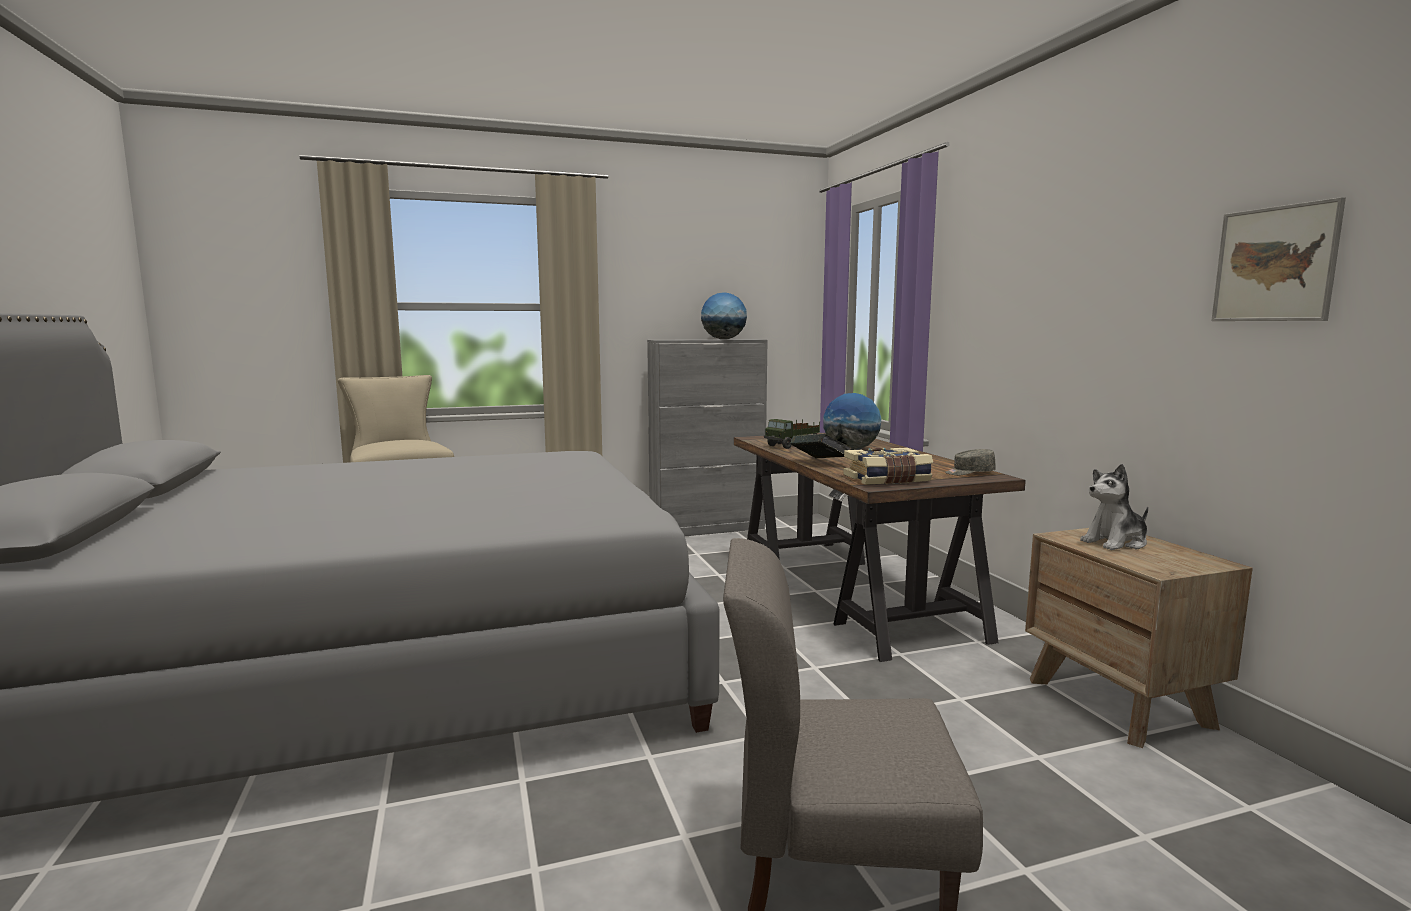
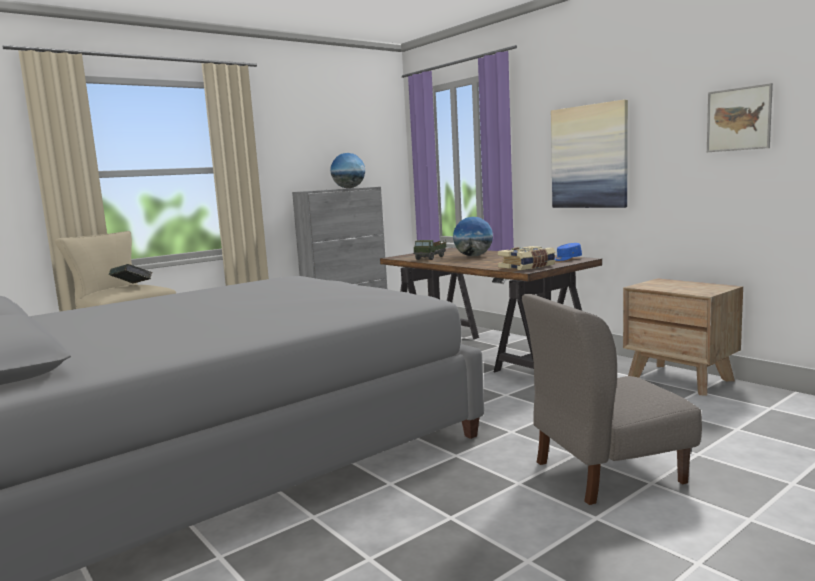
camera: 20 degrees left, 0 degrees up
book [790,434,851,459] -> book moved to [109,264,153,284]
grey cap [945,449,996,475] -> blue cap [555,243,582,261]
plush toy [1080,464,1148,550] -> none
none -> picture [551,99,628,208]

